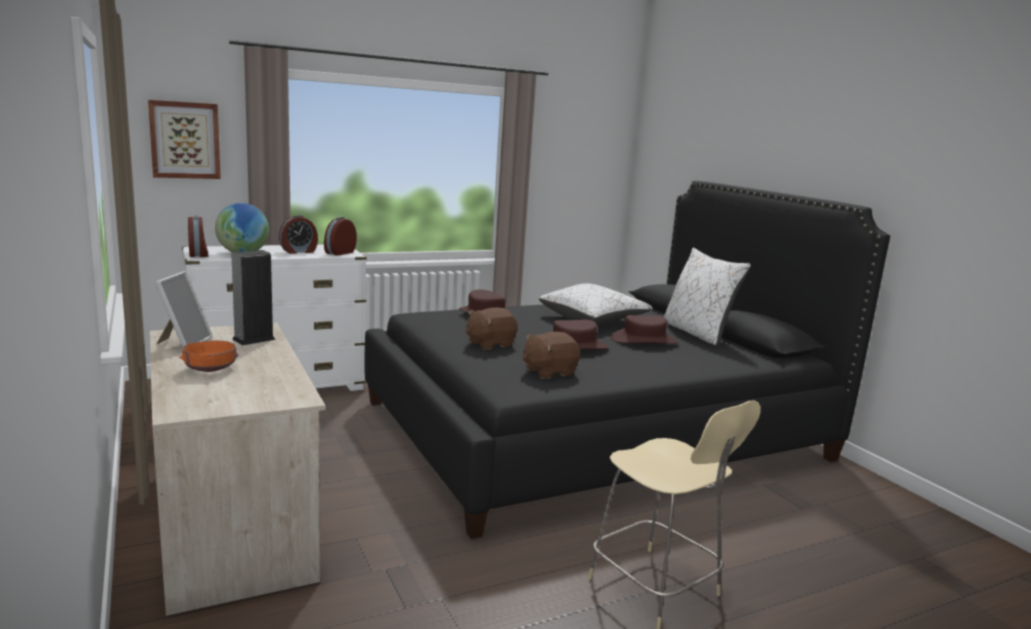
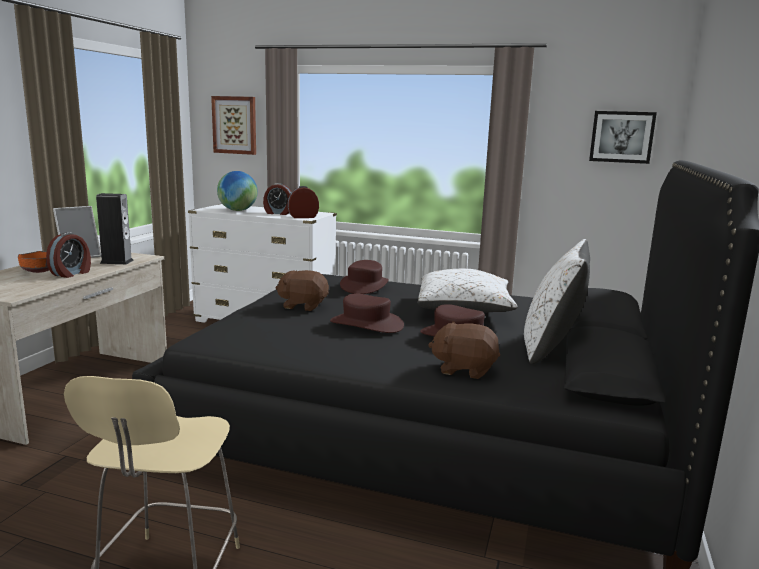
camera: 45 degrees right, 0 degrees up
alarm clock [188,215,208,257] -> alarm clock moved to [46,232,91,278]
brown plush toy [522,332,580,379] -> brown plush toy moved to [428,322,500,379]
none -> picture [589,111,657,164]

